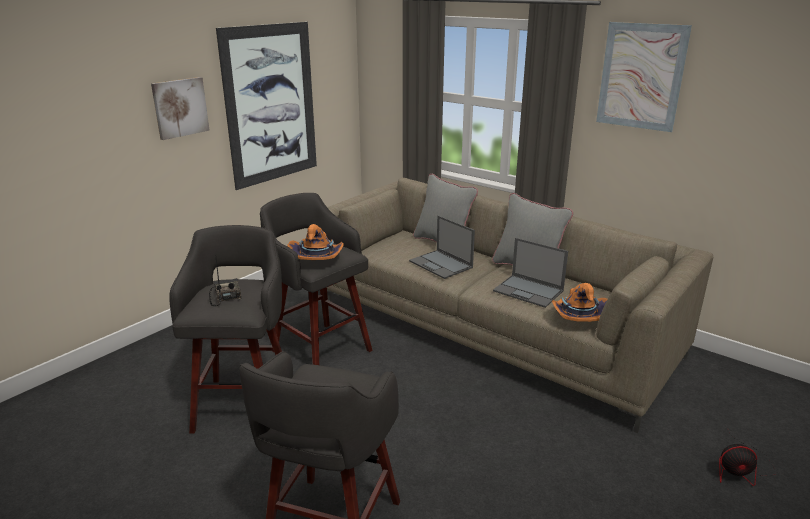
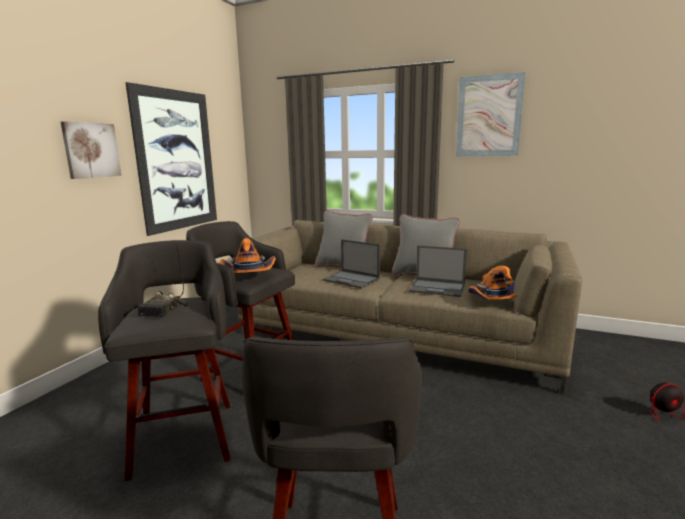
camera: 15 degrees left, 10 degrees down
radio [209,255,241,306] -> radio turned 135 degrees counterclockwise [137,248,188,317]

